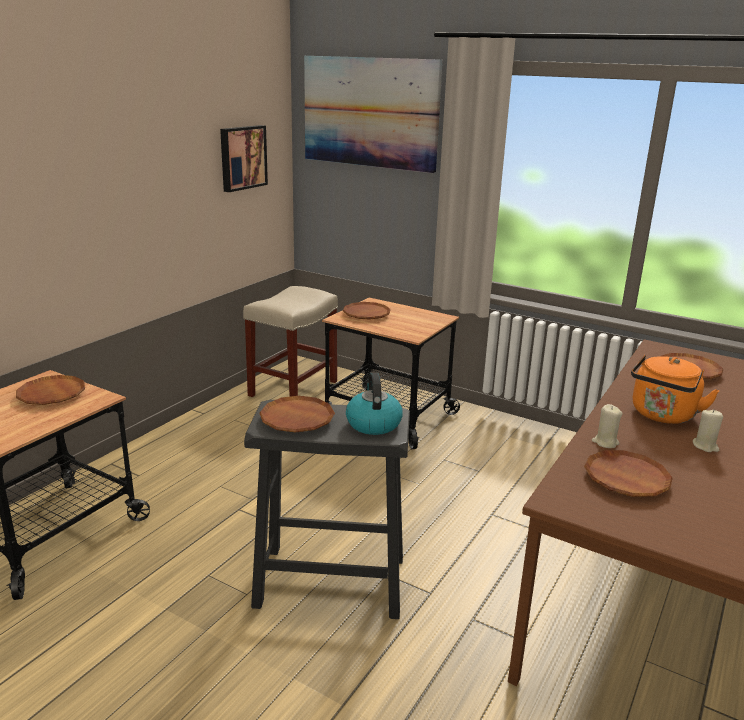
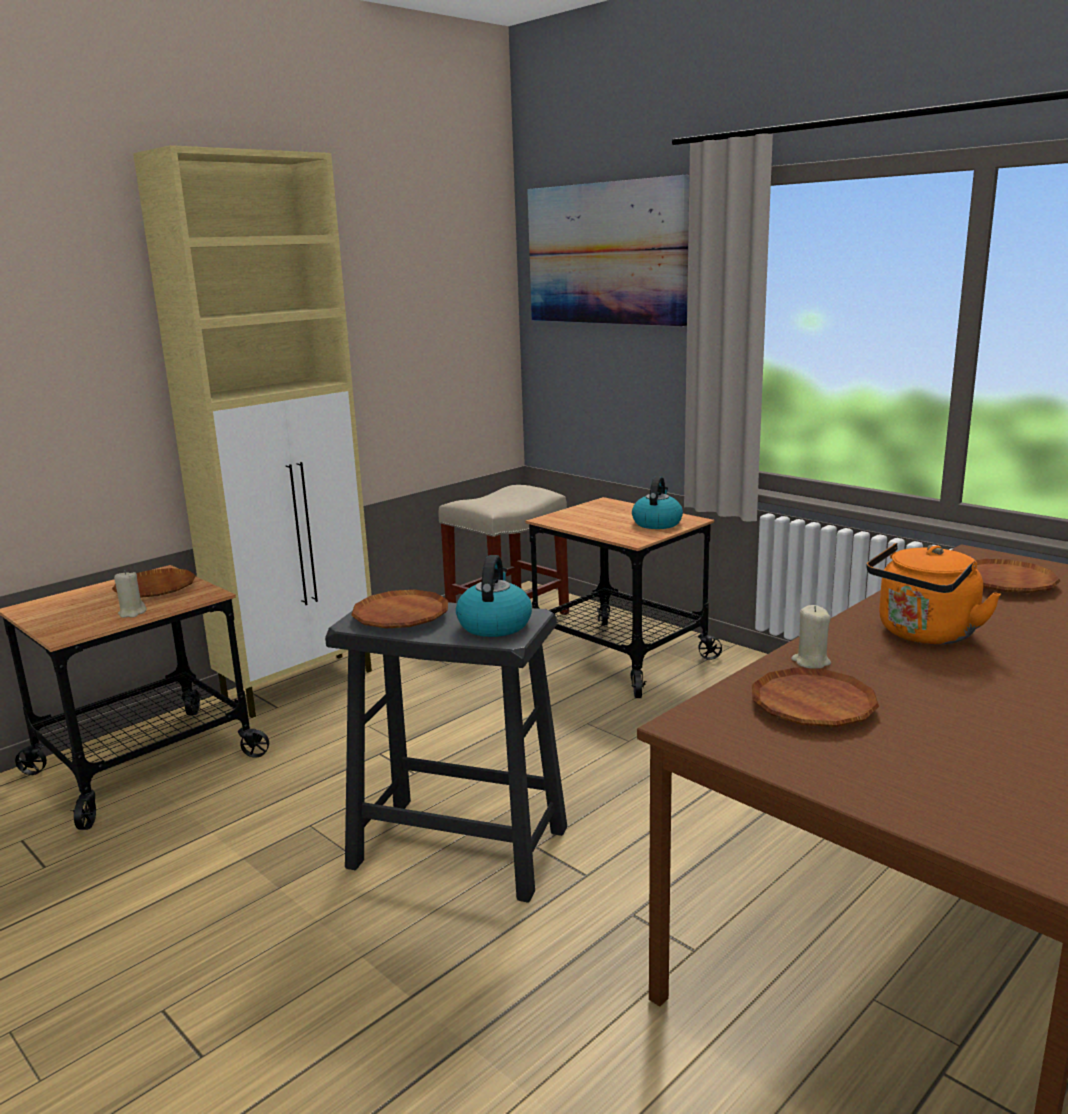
camera: 15 degrees right, 5 degrees down
picture [220,125,268,192] -> none
brown plate [343,302,390,320] -> none
beige candle [693,409,723,452] -> beige candle moved to [114,570,147,618]
none -> beige cabinet [133,145,372,718]
none -> kettle [632,476,683,529]

